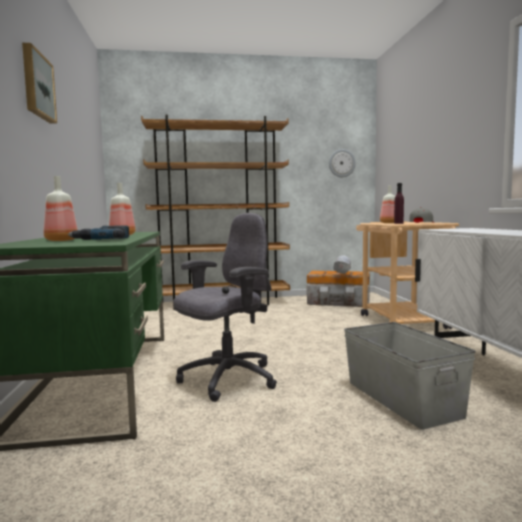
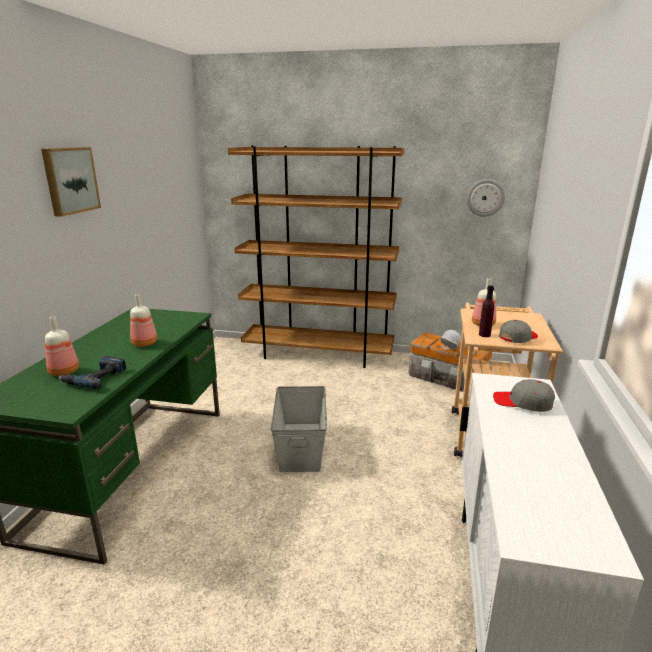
camera: 20 degrees right, 15 degrees up
grey office chair [173,213,277,402] -> none
grey storage box [344,322,476,430] -> grey storage box moved to [271,386,327,472]
none -> grey cap [493,379,555,412]

